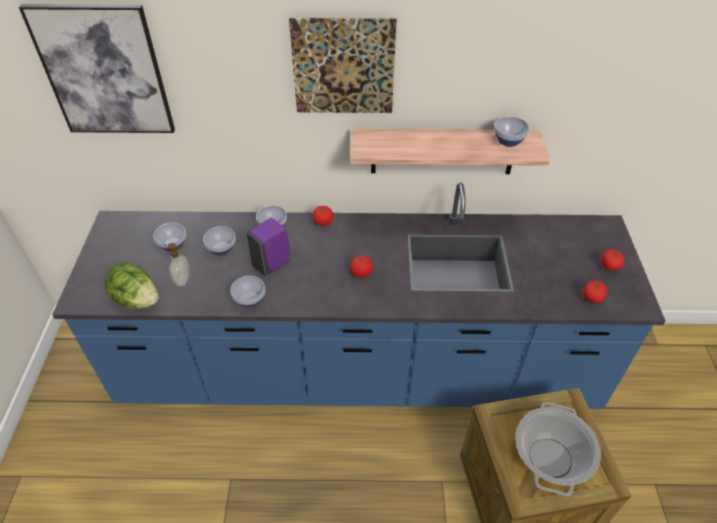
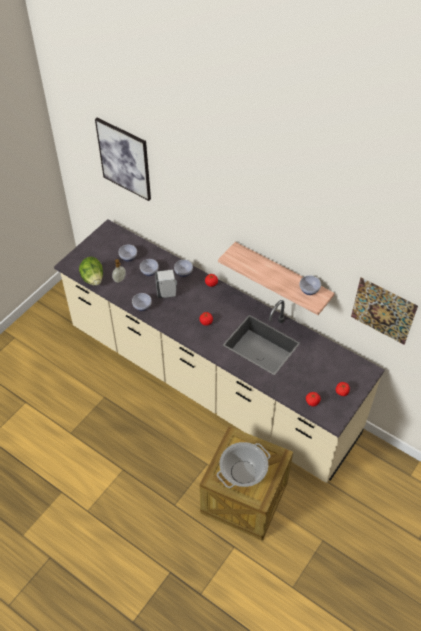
camera: 35 degrees right, 5 degrees up
blue counter [52,182,665,409] -> beige counter [54,219,385,483]
purple soap dispenser [246,218,290,276] -> white soap dispenser [155,269,177,298]
picture [289,18,396,113] -> picture moved to [351,277,418,344]

